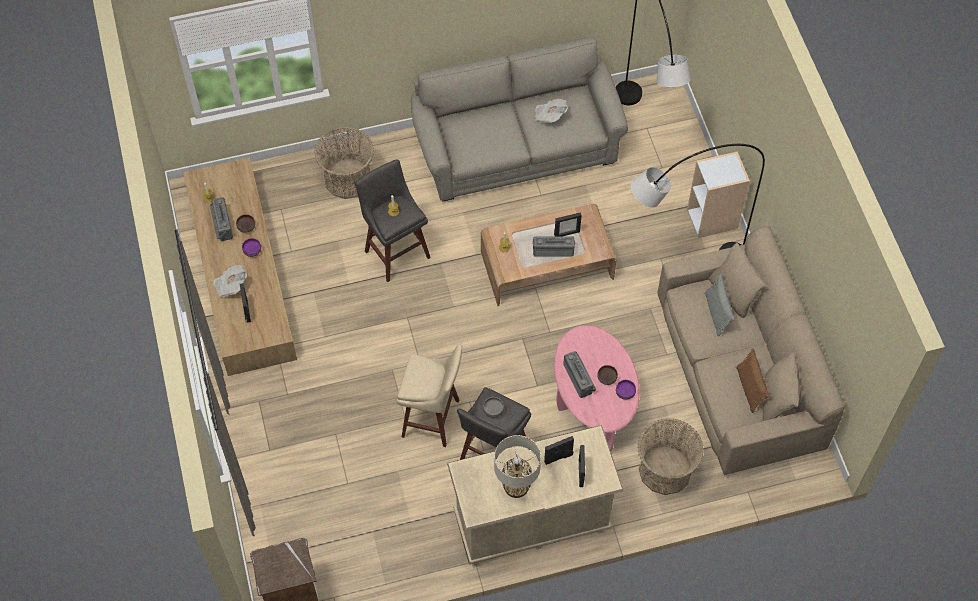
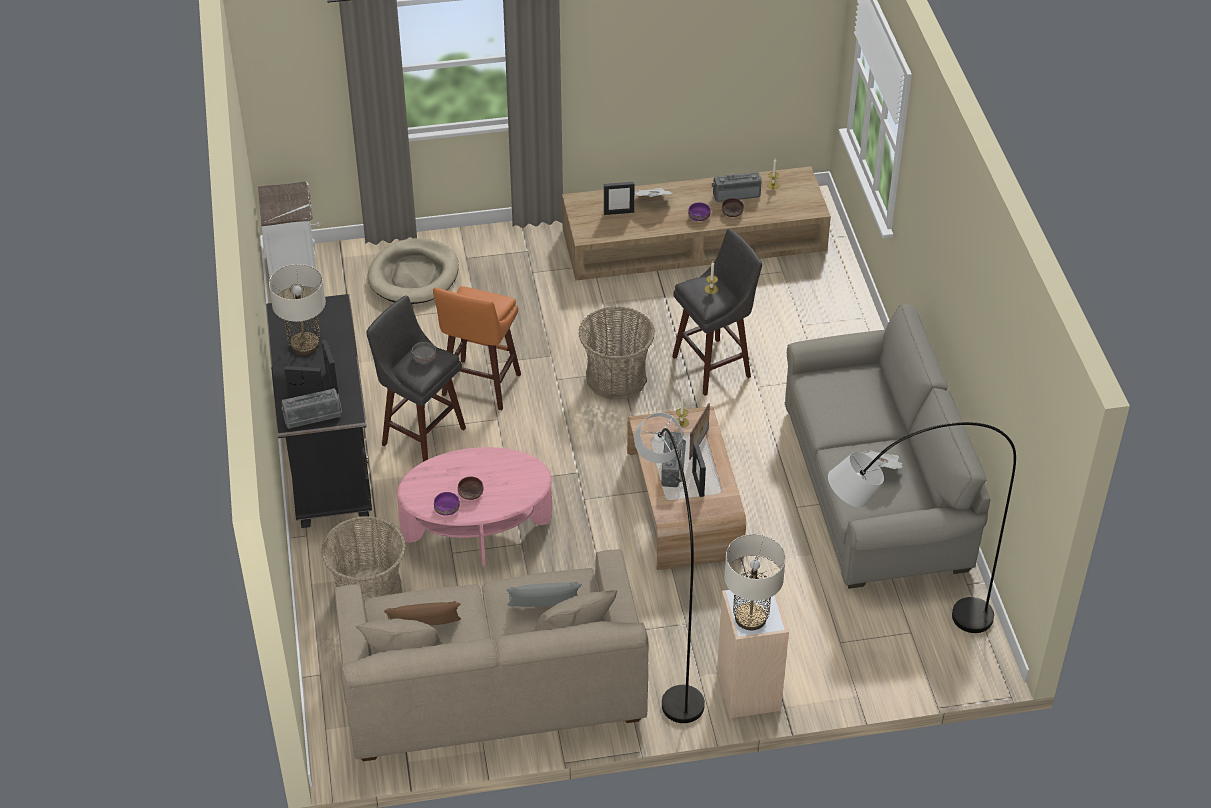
camera: 95 degrees right, 15 degrees down
basket [314,127,374,199] -> basket moved to [578,306,655,400]
beige stool [397,344,462,447] -> orange stool [433,286,521,410]
beige dresser [447,425,623,566] -> black dresser [266,294,372,528]
radio [563,351,596,398] -> radio moved to [281,388,342,429]
none -> beige dog bed [367,238,458,304]
none -> picture frame [689,403,710,460]
none -> table lamp [724,534,786,630]

